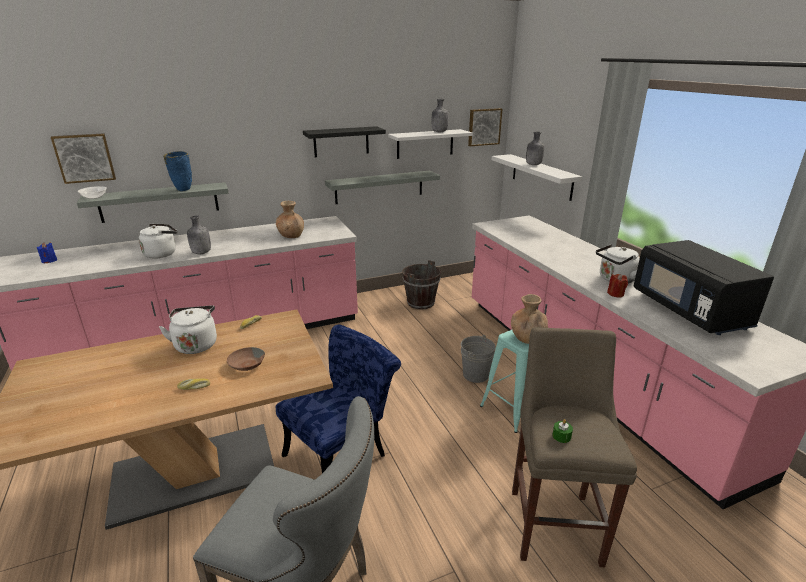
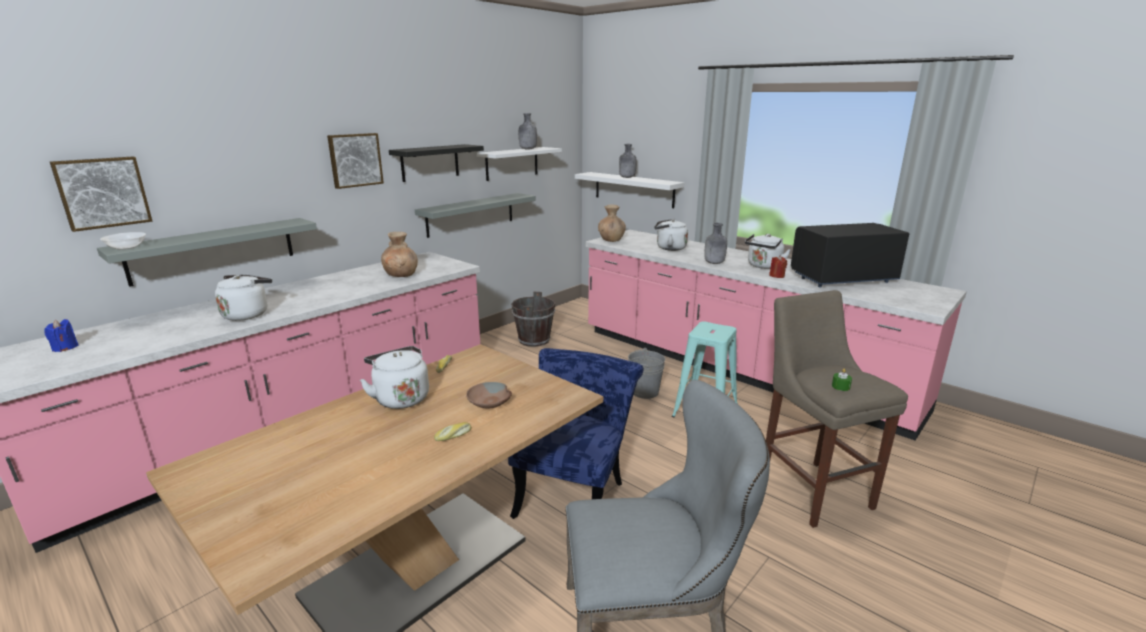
camera: 25 degrees left, 5 degrees down
blue vase [163,151,192,191] -> none
grey bottle [187,215,211,254] -> grey bottle moved to [704,223,727,264]
picture [468,108,502,146] -> picture moved to [327,133,384,189]
brown vase [511,294,548,344] -> brown vase moved to [598,205,626,242]
black microwave [633,240,774,335] -> black microwave turned 120 degrees clockwise [791,223,909,288]
none -> white kettle [654,219,688,251]

